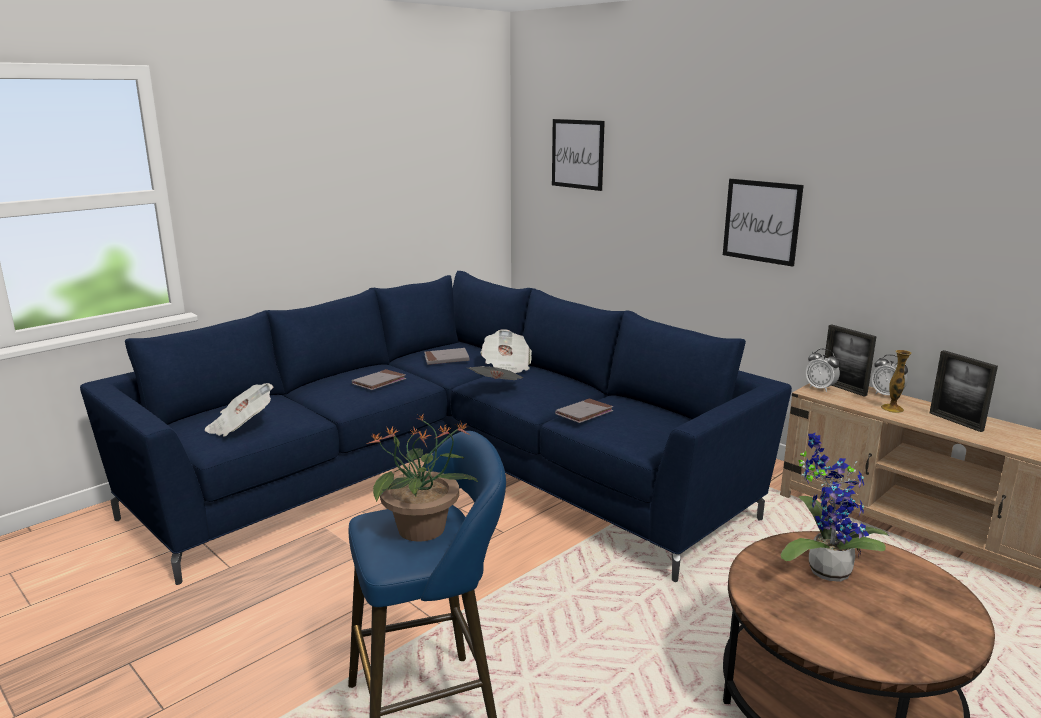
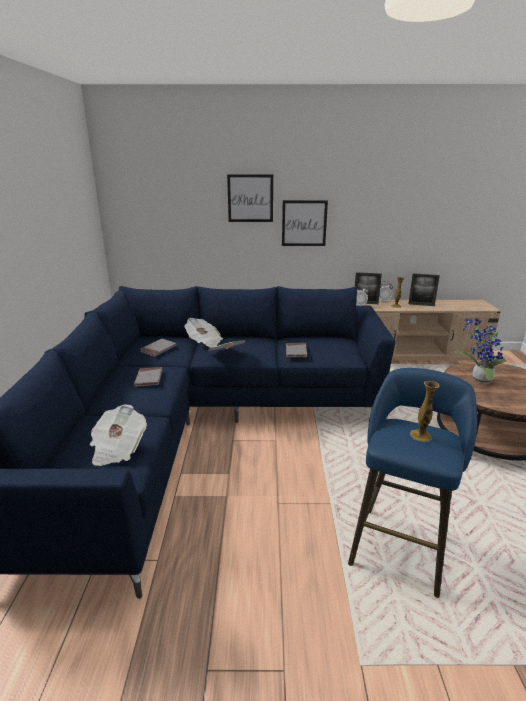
camera: 45 degrees left, 5 degrees up
potted plant [366,415,478,542] -> vase [410,381,440,442]
picture [552,119,605,191] -> picture moved to [227,174,273,222]

